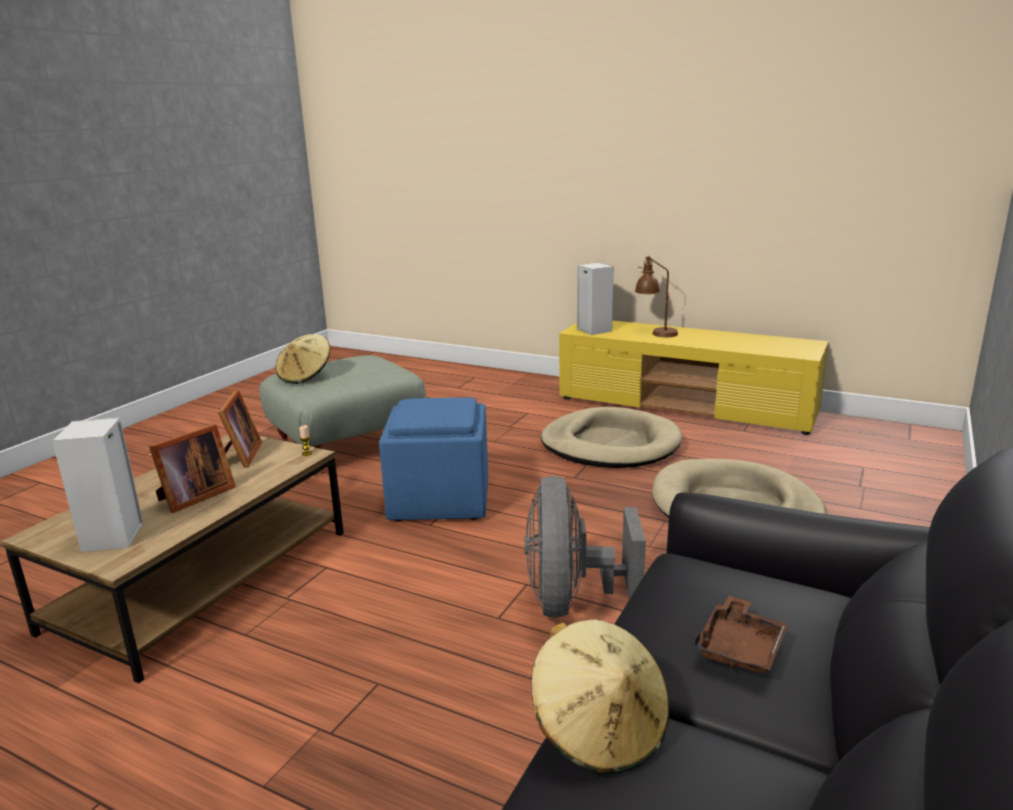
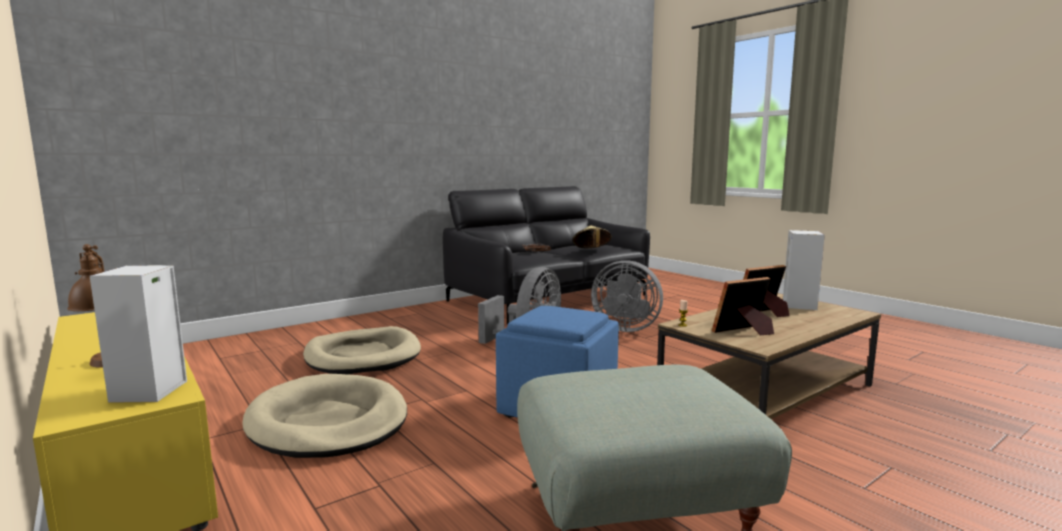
camera: 155 degrees left, 10 degrees down
picture frame [218,390,262,468] -> picture frame turned 45 degrees clockwise [712,277,774,335]
beige hat [275,334,330,384] -> none
none -> grey fan [591,260,663,332]

